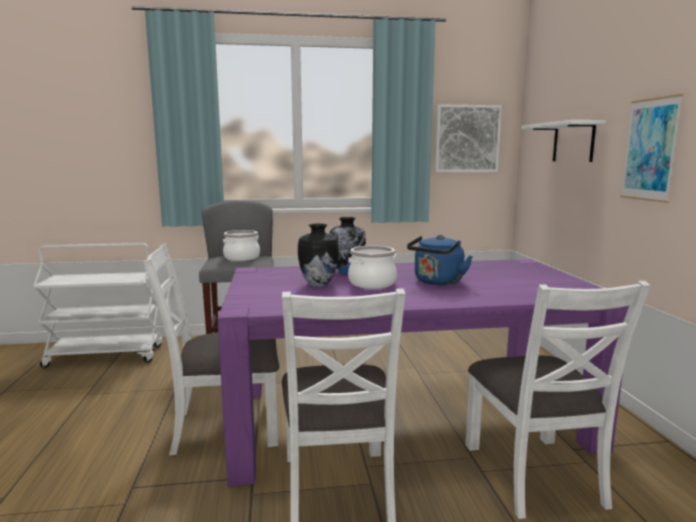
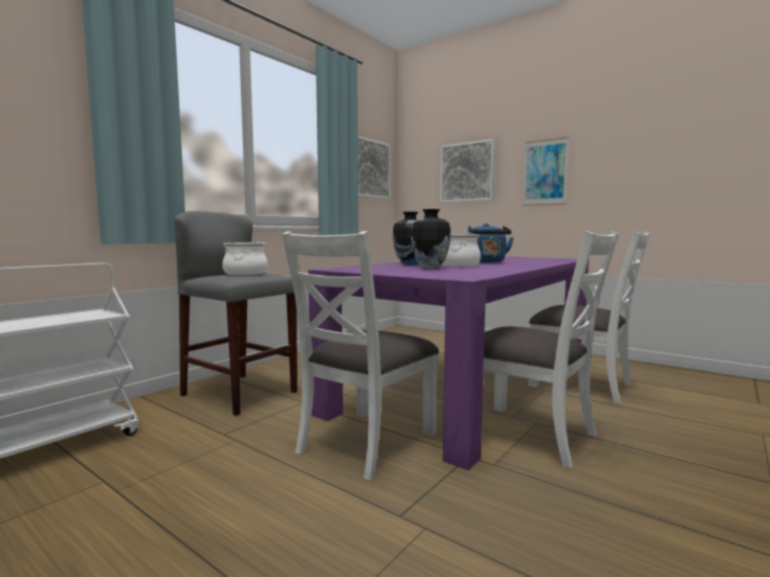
camera: 45 degrees left, 5 degrees down
white shelf [521,120,606,162] -> picture [440,139,495,203]

